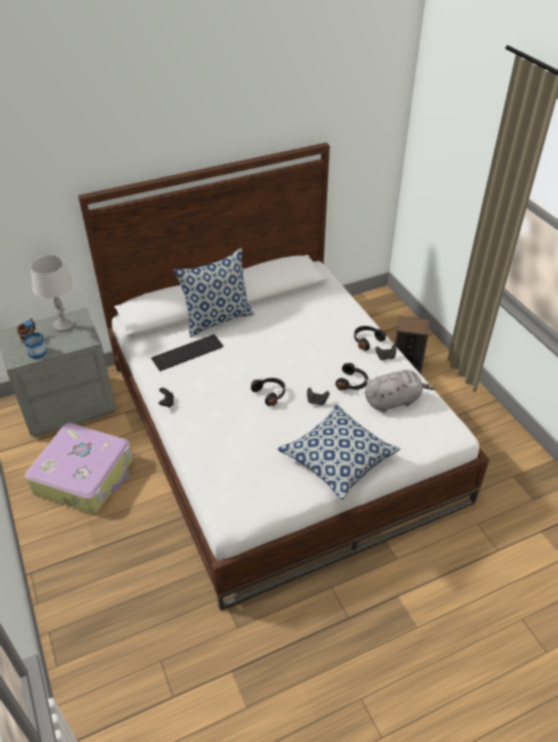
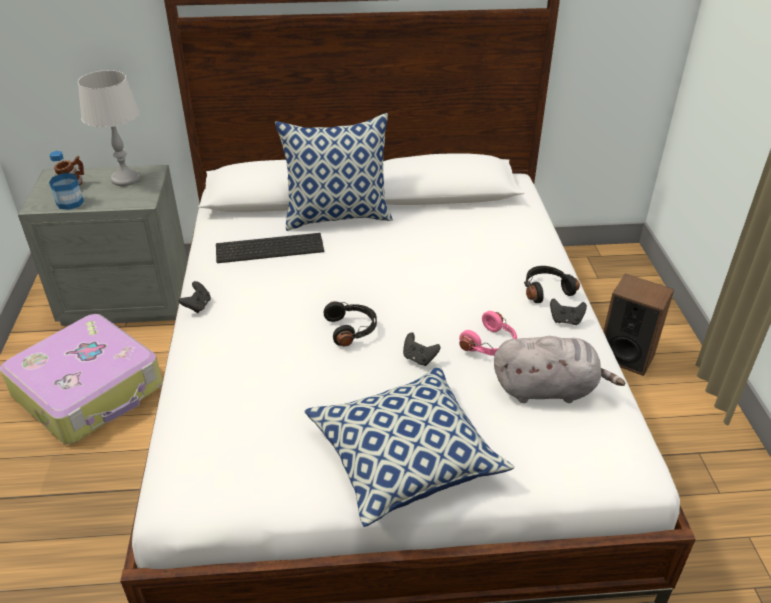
camera: 20 degrees right, 5 degrees down
black headphones [335,363,368,390] -> pink headphones [459,311,517,356]

